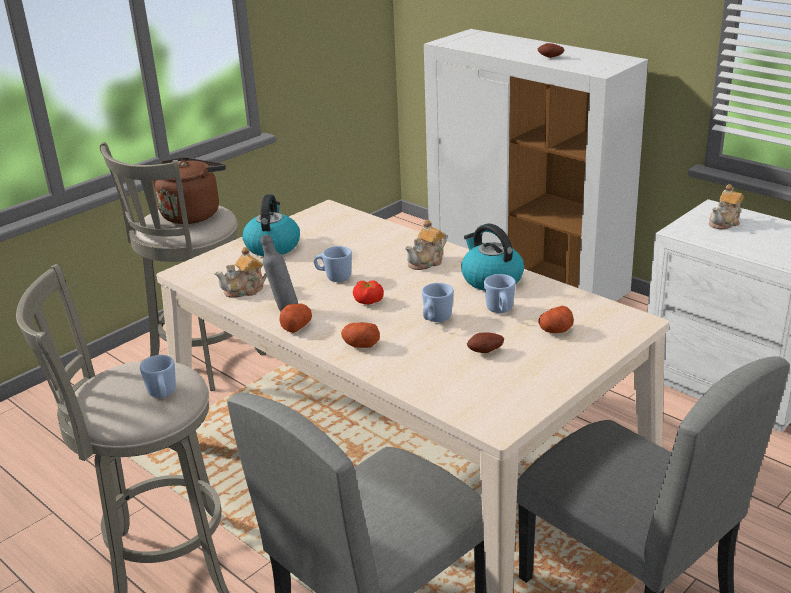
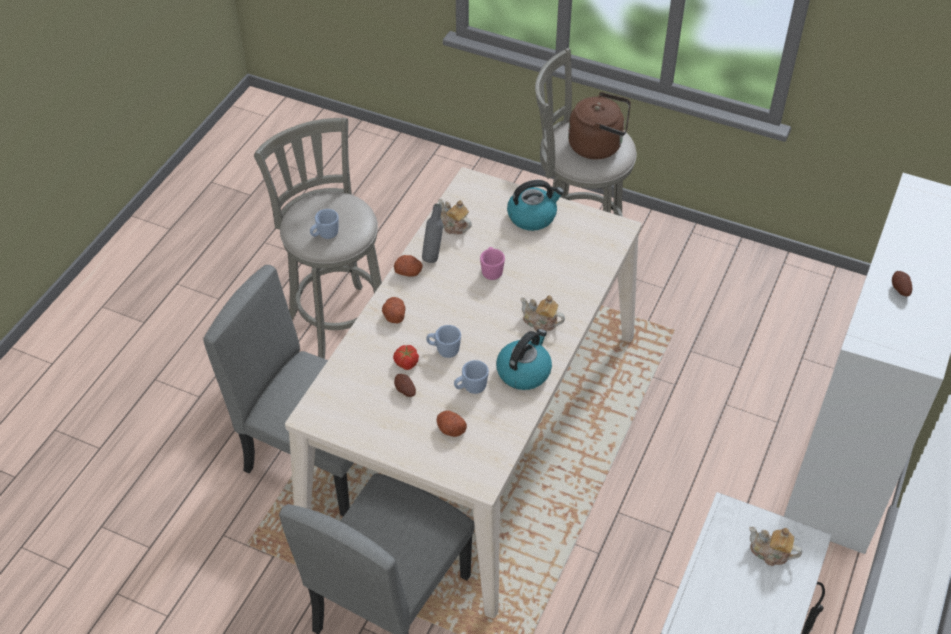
camera: 70 degrees right, 20 degrees up
blue mug [314,246,352,282] -> pink mug [480,247,505,280]
tomato [353,280,384,305] -> tomato moved to [393,345,419,370]

